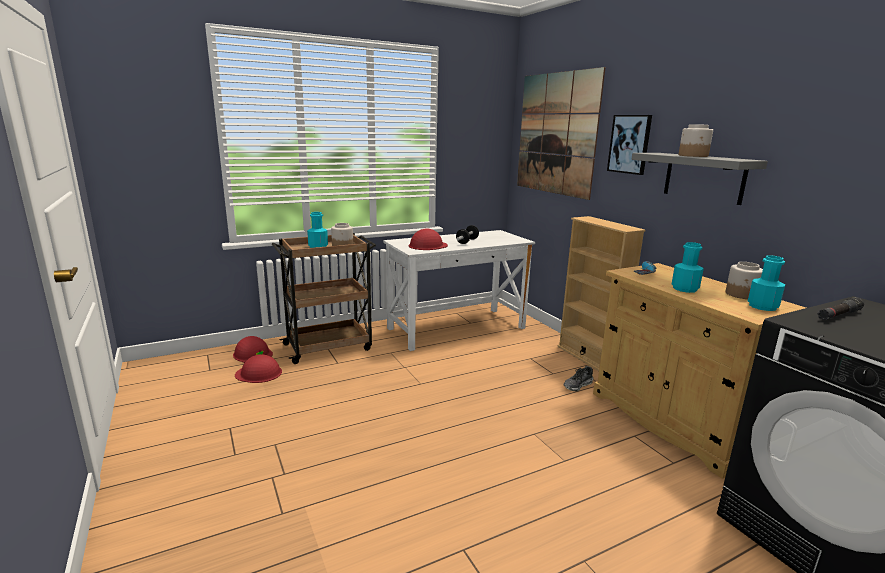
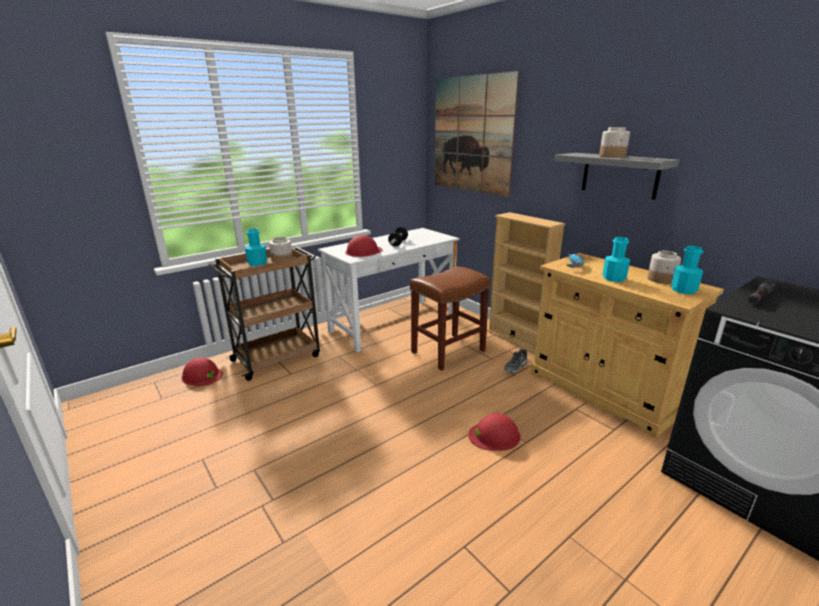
camera: 10 degrees left, 5 degrees up
red hard hat [235,354,282,383] -> red hard hat moved to [468,413,521,451]
picture [607,115,652,175] -> none
none -> brown stool [410,266,491,371]

